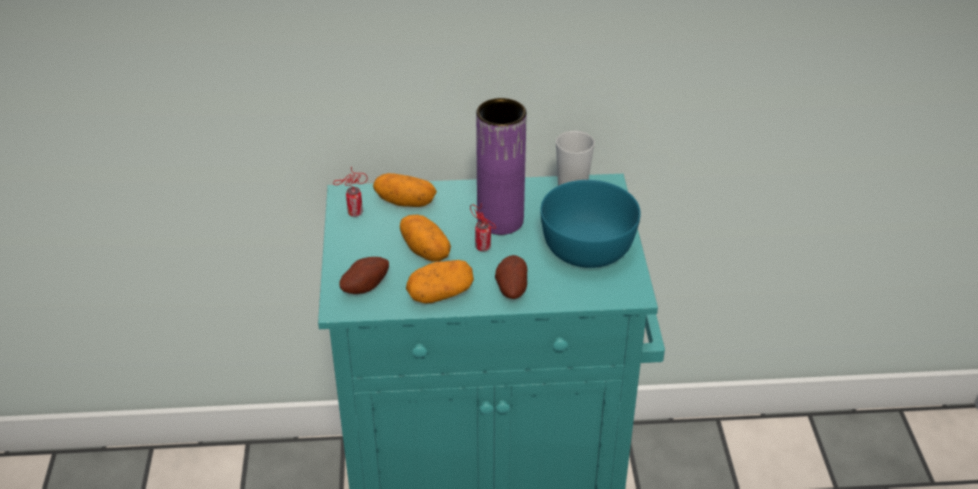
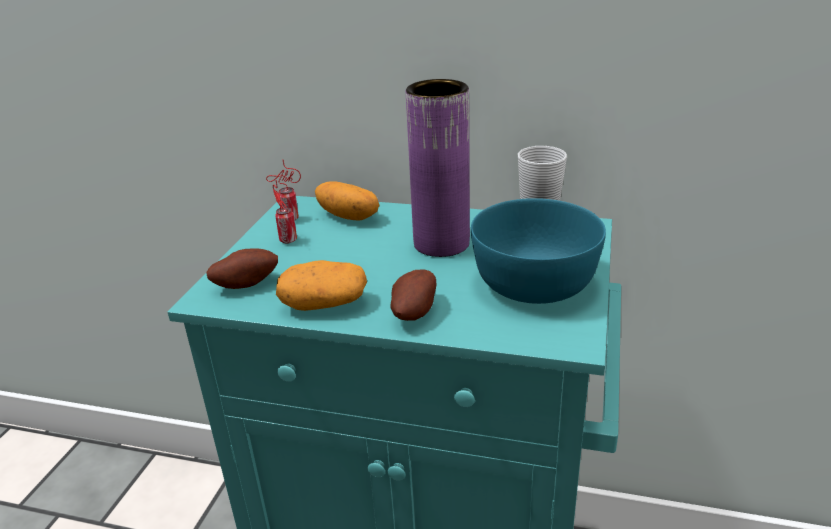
camera: 20 degrees right, 10 degrees down
potato [400,215,451,262] -> none
can [470,203,496,251] -> can moved to [273,180,297,244]

